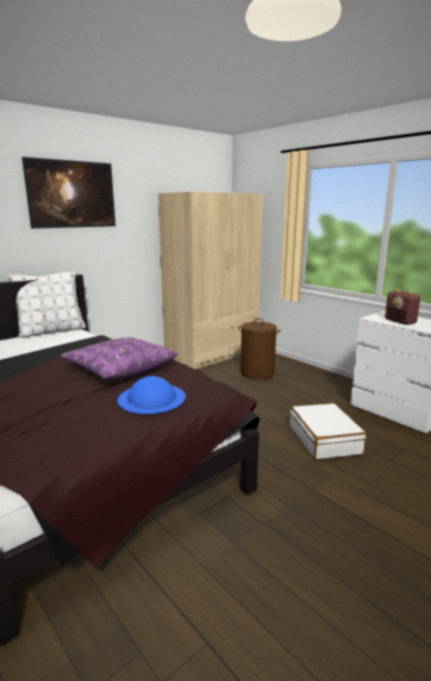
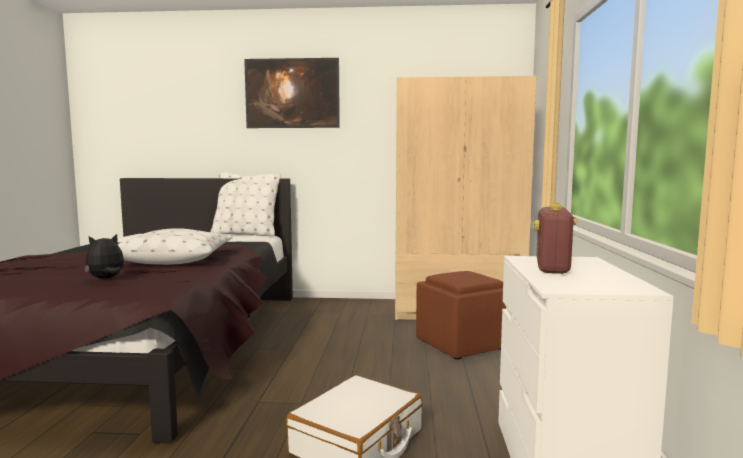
camera: 45 degrees right, 10 degrees down
purple pillow [60,337,178,380] -> white pillow [118,228,233,265]
blue hat [117,376,186,414] -> plush toy [84,234,124,279]
brown laundry basket [238,318,281,380] -> brown ottoman [416,271,506,359]

